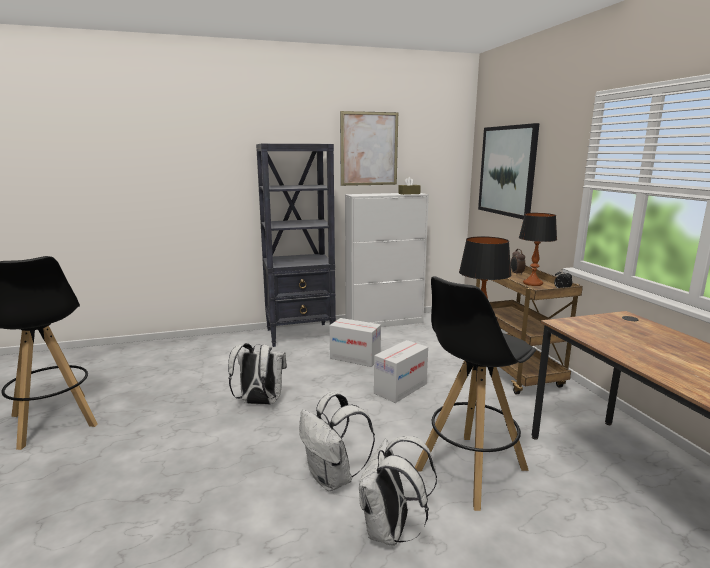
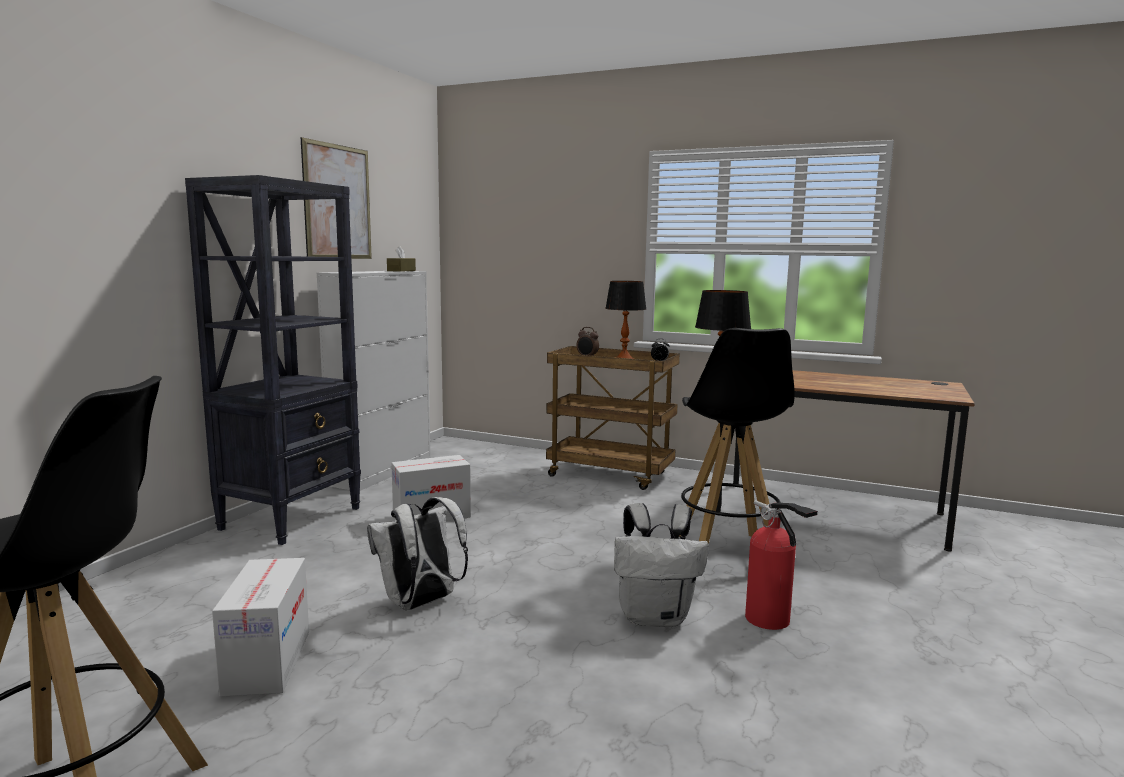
camera: 50 degrees left, 5 degrees down
white backpack [359,436,437,546] -> fire extinguisher [745,500,818,630]
cardboard box [374,340,428,403] -> cardboard box moved to [212,558,309,697]
picture [478,123,540,219] -> none

